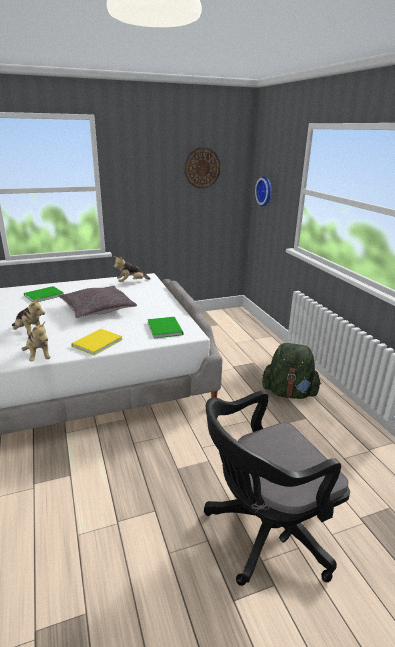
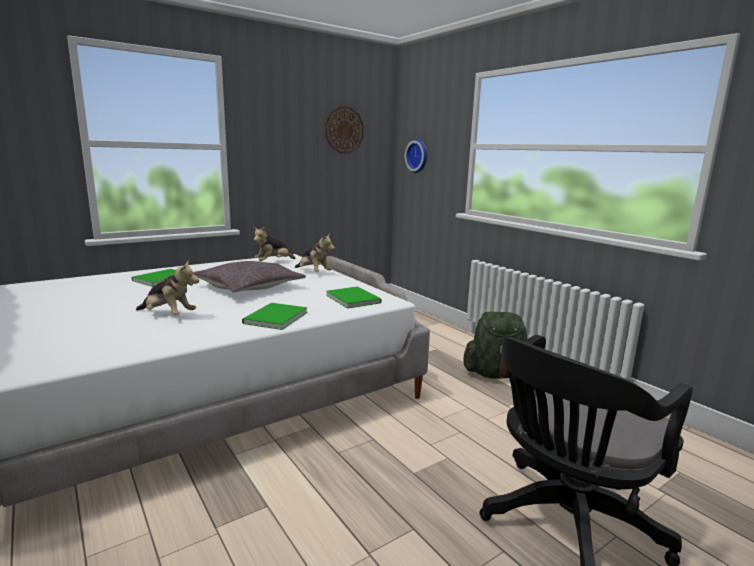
camera: 15 degrees left, 10 degrees down
plush toy [22,321,50,362] -> plush toy moved to [295,235,335,272]
yellow book [71,329,123,356] -> green book [242,303,308,330]

